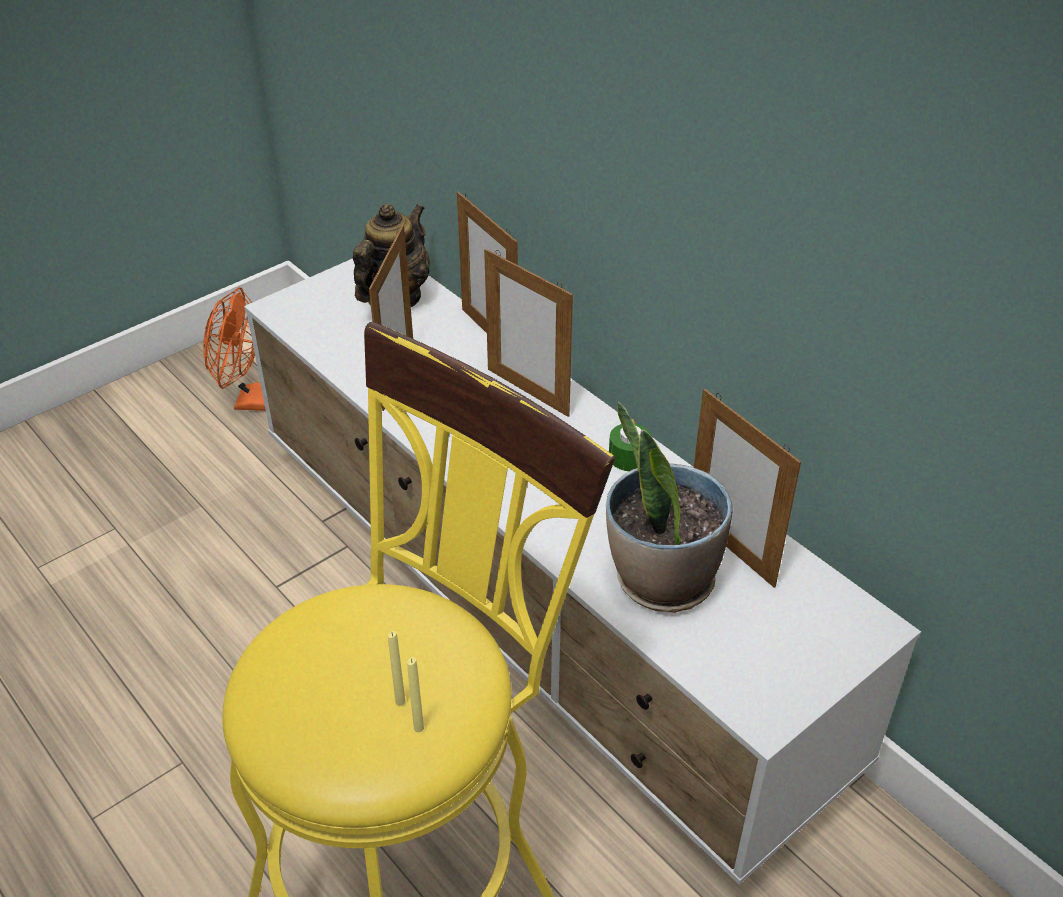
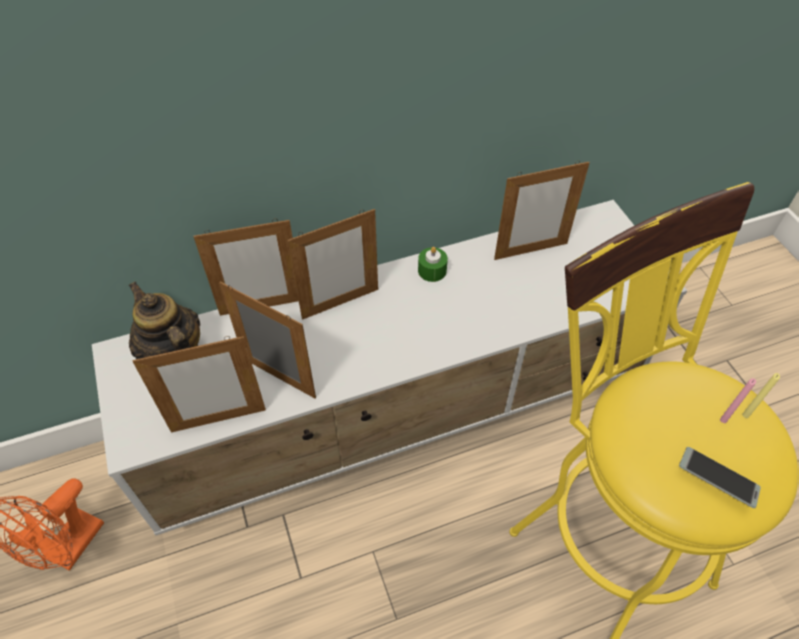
camera: 70 degrees left, 10 degrees up
yellow candle [388,631,405,706] -> pink candle [720,378,756,423]
potted plant [606,402,733,613] -> none
none -> picture frame [132,336,266,433]
none -> phone [679,447,761,508]

